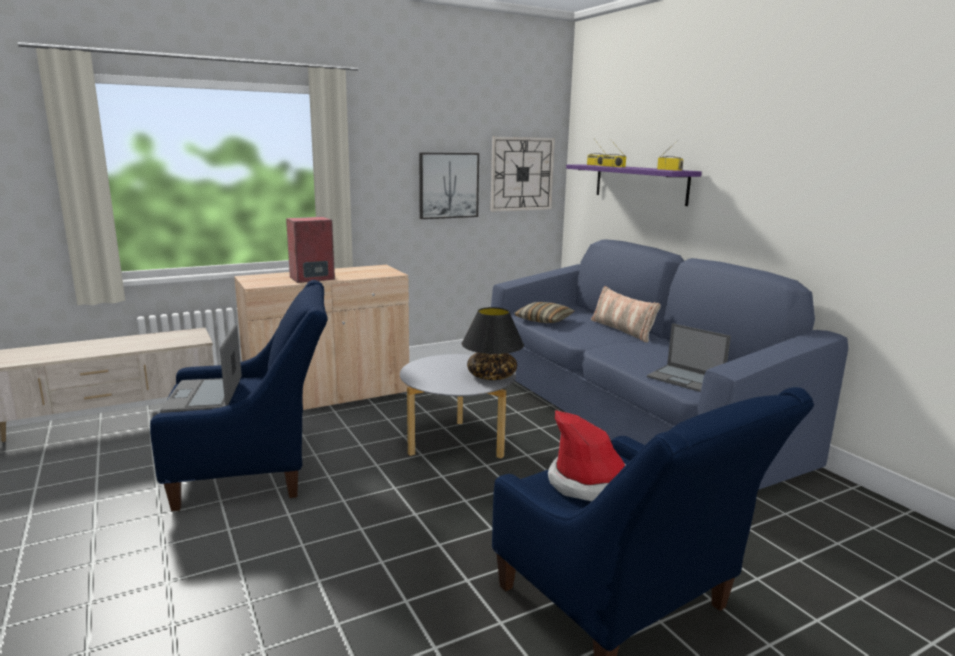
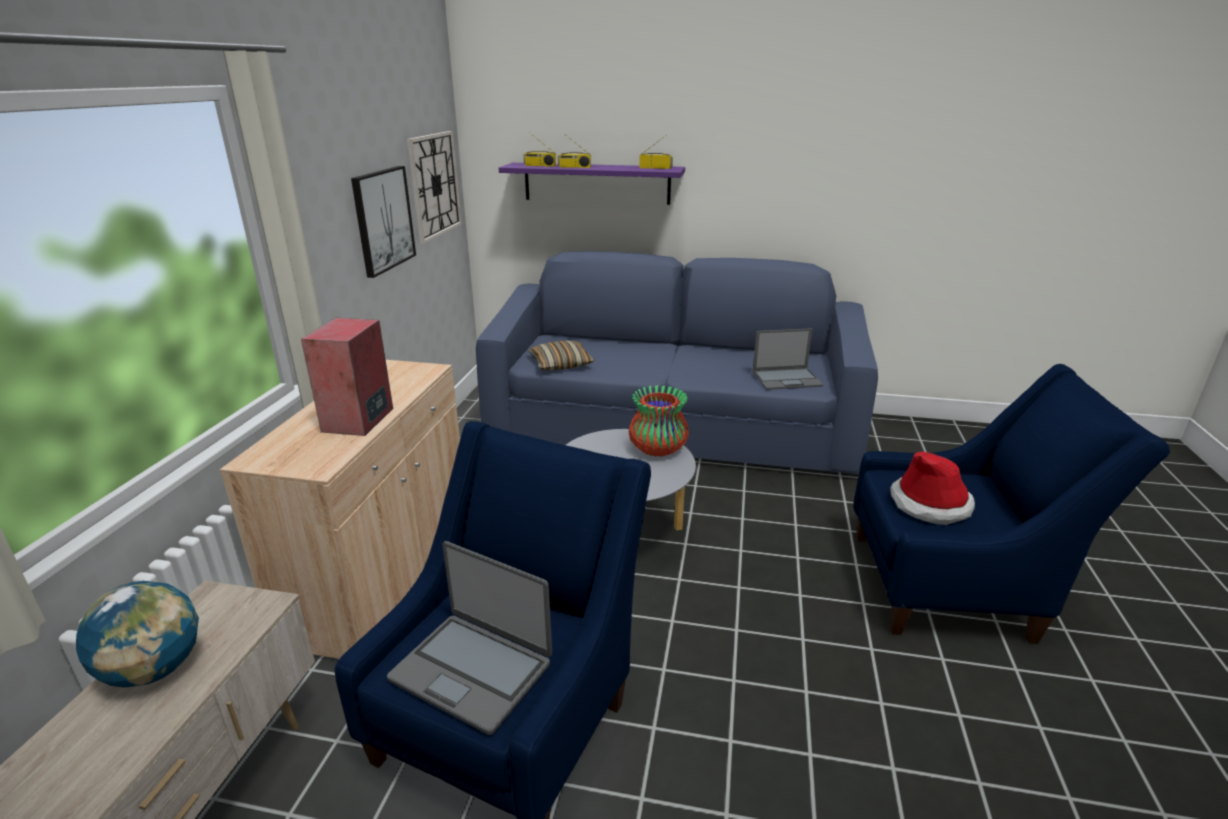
camera: 50 degrees left, 10 degrees up
black table lamp [461,307,524,380] -> vase [629,385,689,457]
pillow [591,286,661,343] -> none
none -> globe [76,581,199,688]

